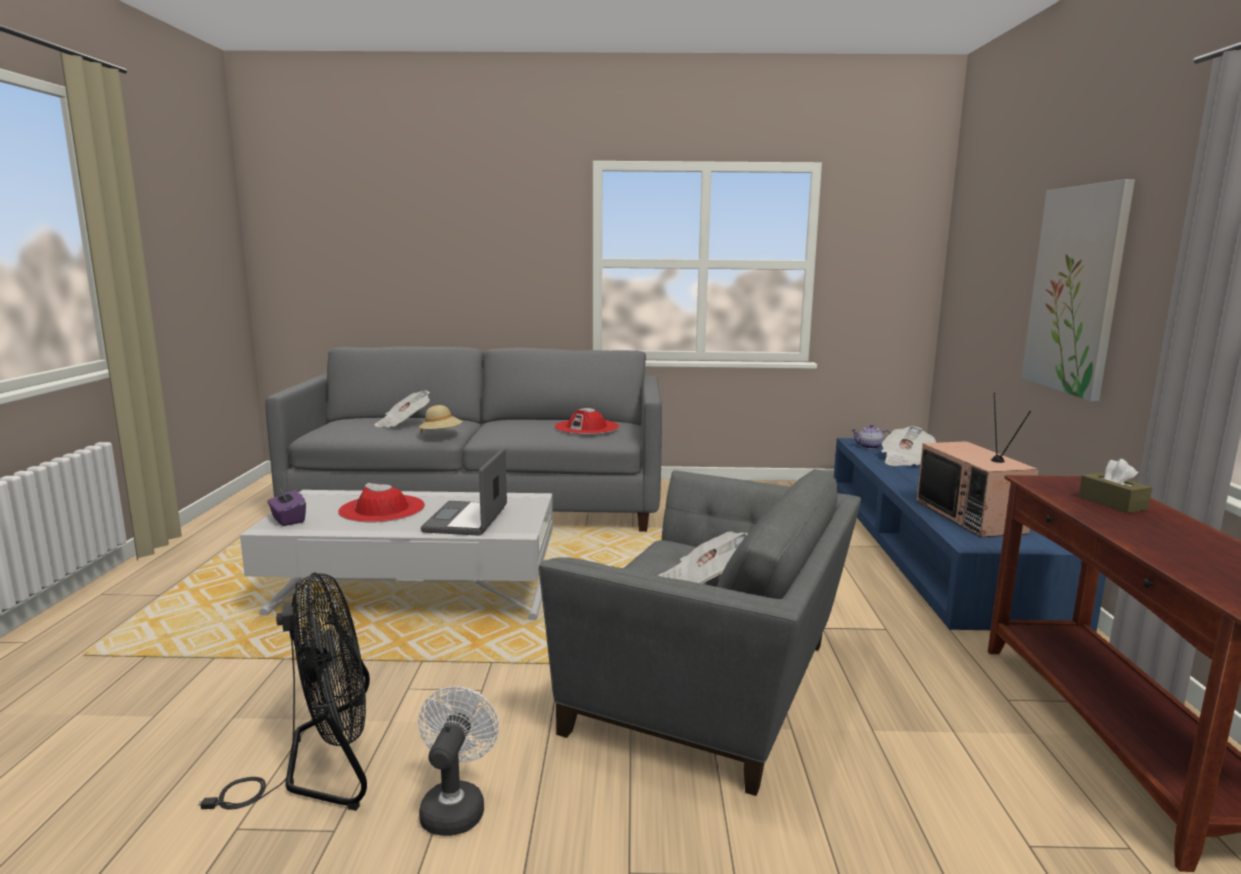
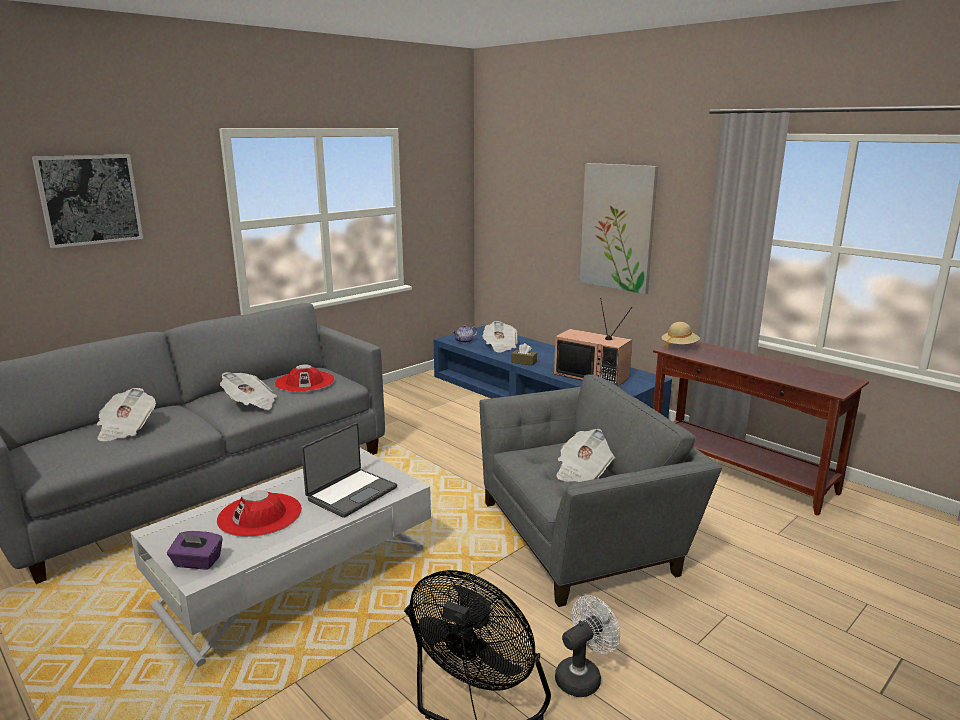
camera: 45 degrees left, 5 degrees up
white fan [418,687,499,836] -> white fan turned 90 degrees clockwise [555,595,620,697]
beige hat [419,405,463,434] -> beige hat moved to [662,322,700,349]
laptop [421,448,507,536] -> laptop turned 105 degrees counterclockwise [301,423,397,518]
brown tissue box [1079,459,1152,513] -> brown tissue box moved to [511,343,537,366]
none -> picture [32,154,143,248]
none -> newspaper [220,372,277,410]

